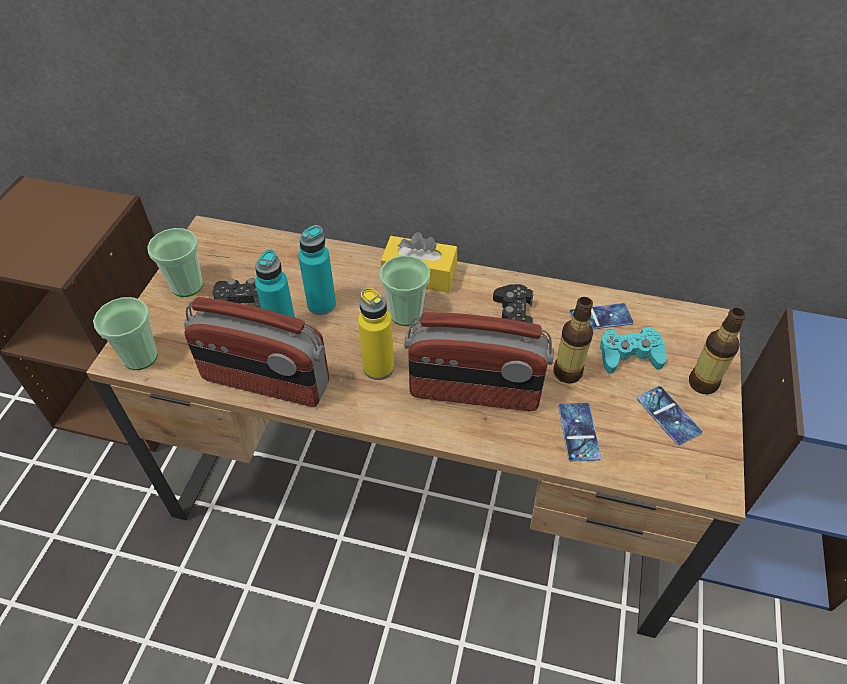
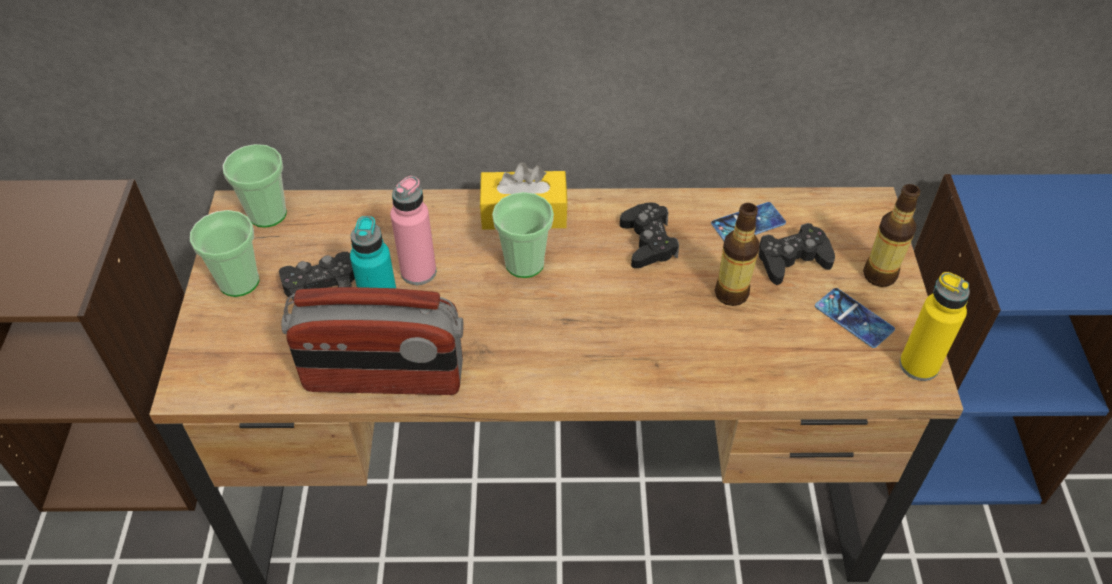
camera: 15 degrees left, 0 degrees up
cup [93,297,158,370] -> cup moved to [223,144,287,227]
turquoise bottle [298,225,336,315] -> pink bottle [390,176,436,285]
yellow bottle [358,288,394,380] -> yellow bottle moved to [899,272,970,381]
radio [404,312,554,411] -> none
phone [558,403,601,462] -> none
turquoise game controller [600,327,667,373] -> black game controller [759,223,835,285]

